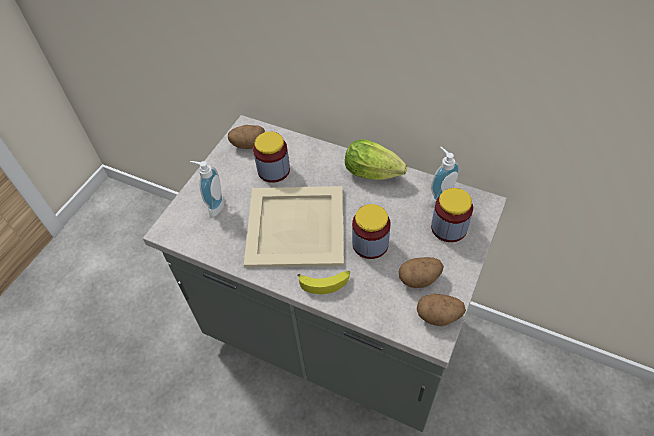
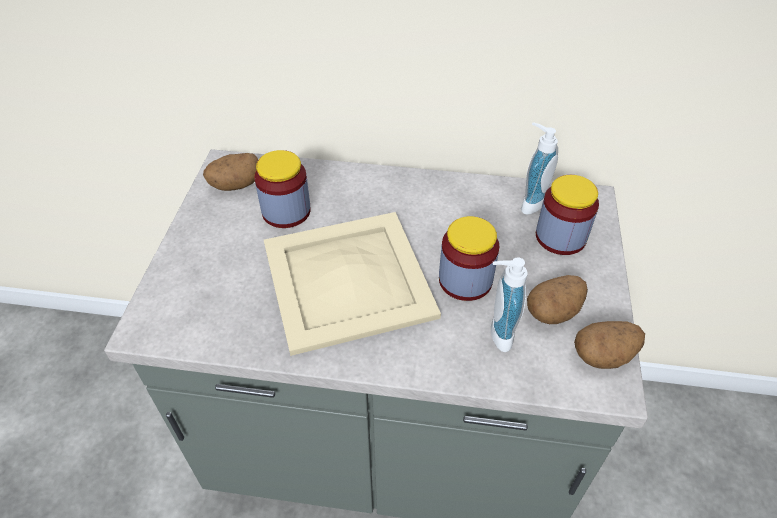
camera: 20 degrees left, 5 degrees down
soap dispenser [190,161,225,217] -> soap dispenser moved to [491,257,527,352]
banana [297,271,350,294] -> none
lettuce [345,139,407,180] -> none

